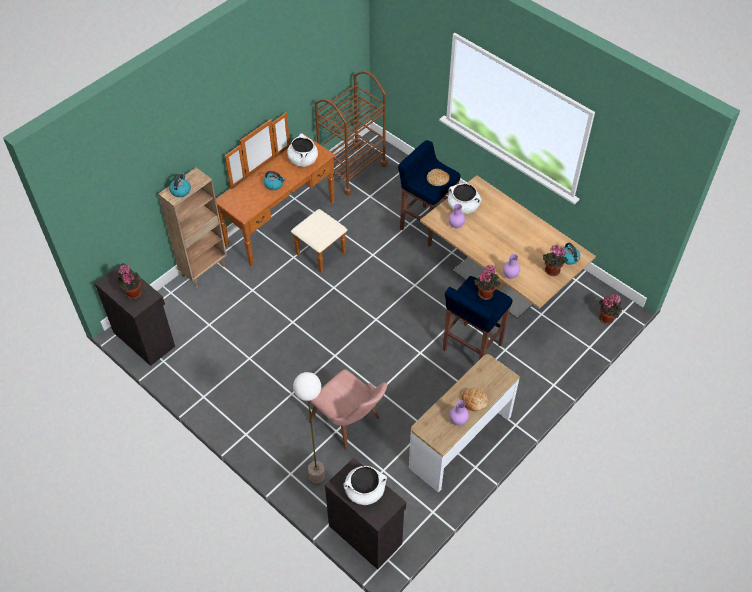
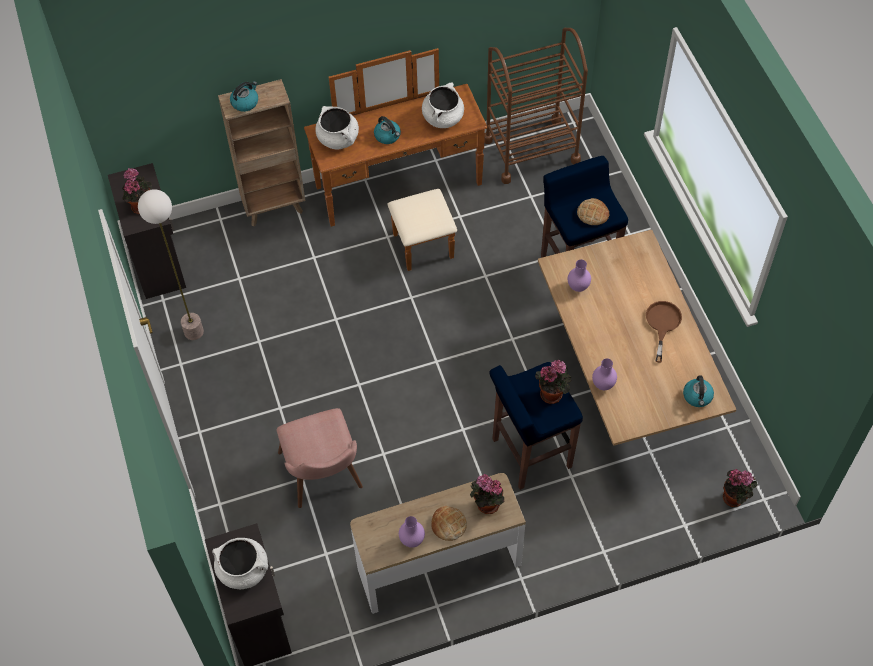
camera: 30 degrees right, 5 degrees up
floor lamp [293,372,325,483] -> floor lamp moved to [138,189,204,340]
white cooking pot [448,183,481,214] -> white cooking pot moved to [315,106,359,150]
potted plant [543,245,568,276] -> potted plant moved to [470,474,505,514]
none -> brown frying pan [646,301,682,362]

